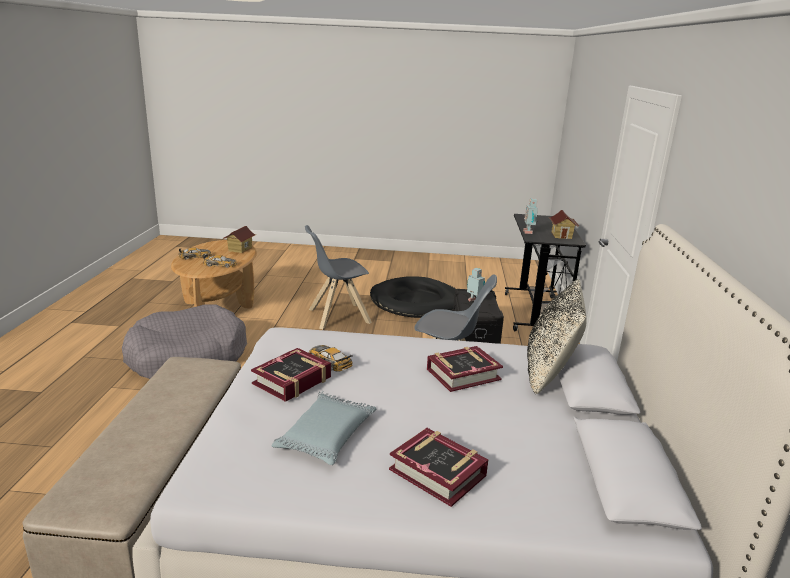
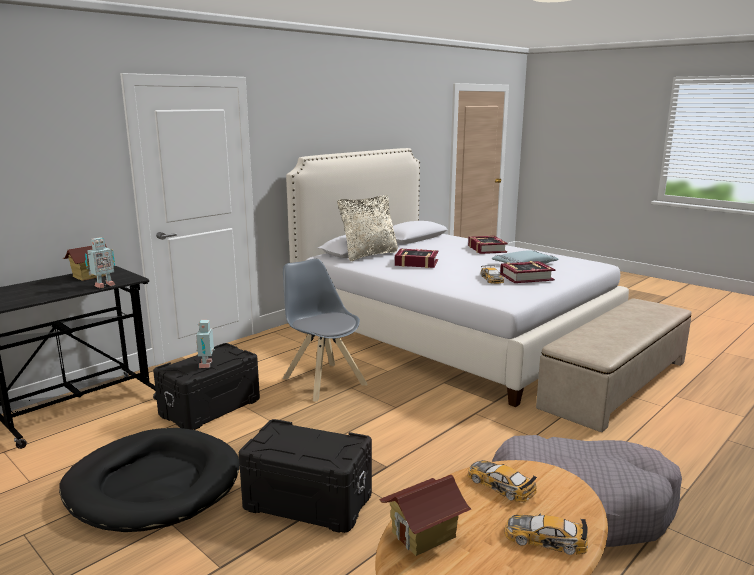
camera: 140 degrees left, 5 degrees down
grey chair [305,225,372,329] -> black storage box [239,419,372,533]

